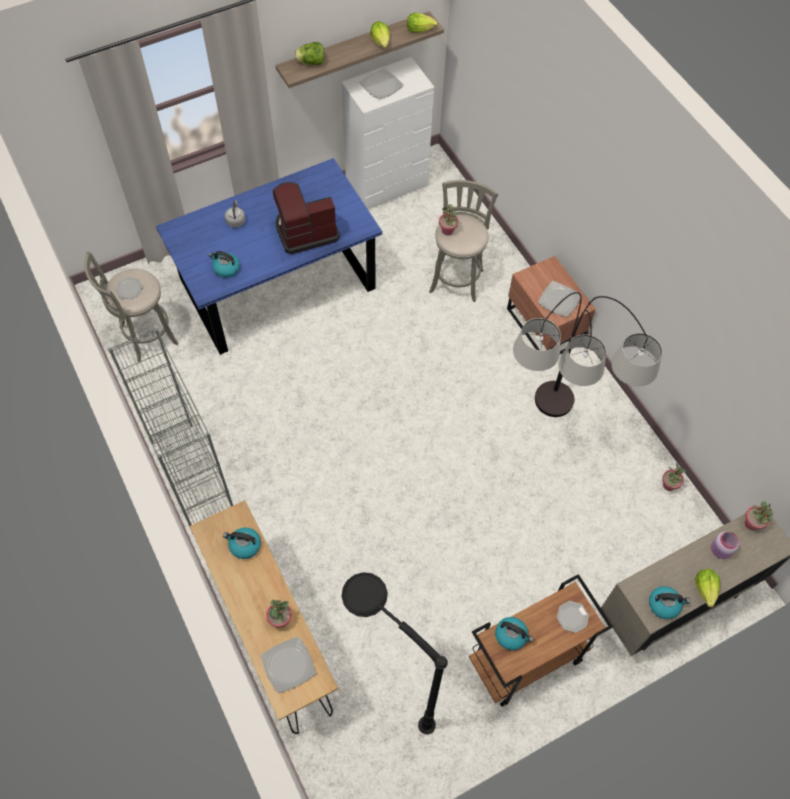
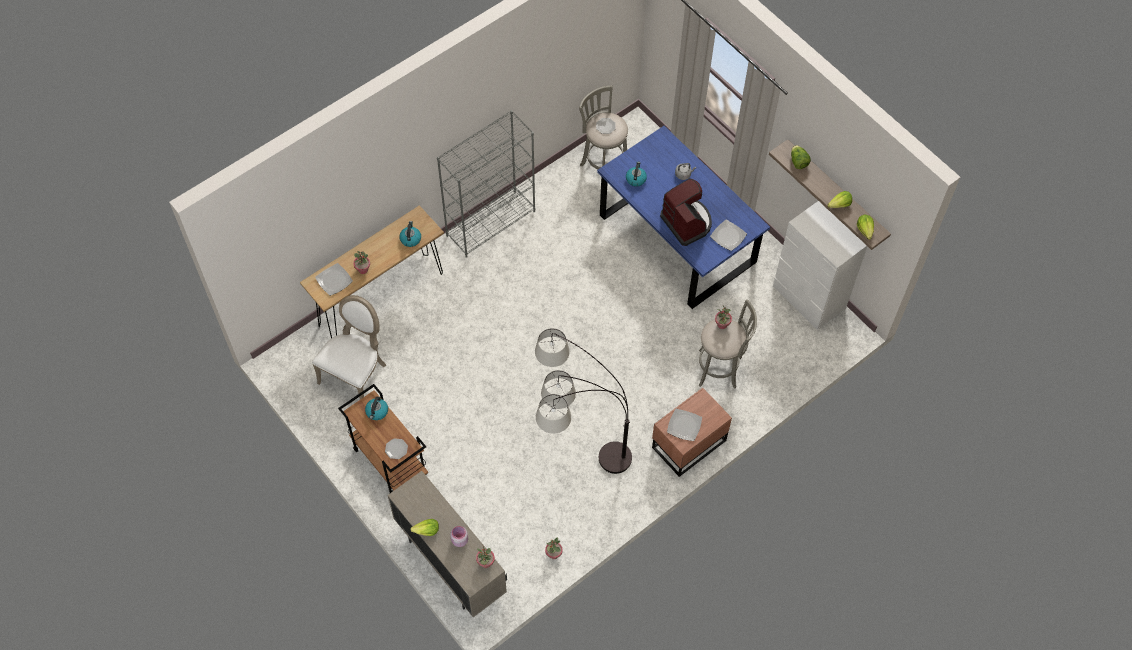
camera: 80 degrees right, 0 degrees up
black floor lamp [341,572,448,735] -> white chair [312,295,387,399]
plate [359,68,403,99] -> plate moved to [710,220,747,251]
kettle [649,586,690,619] -> none

